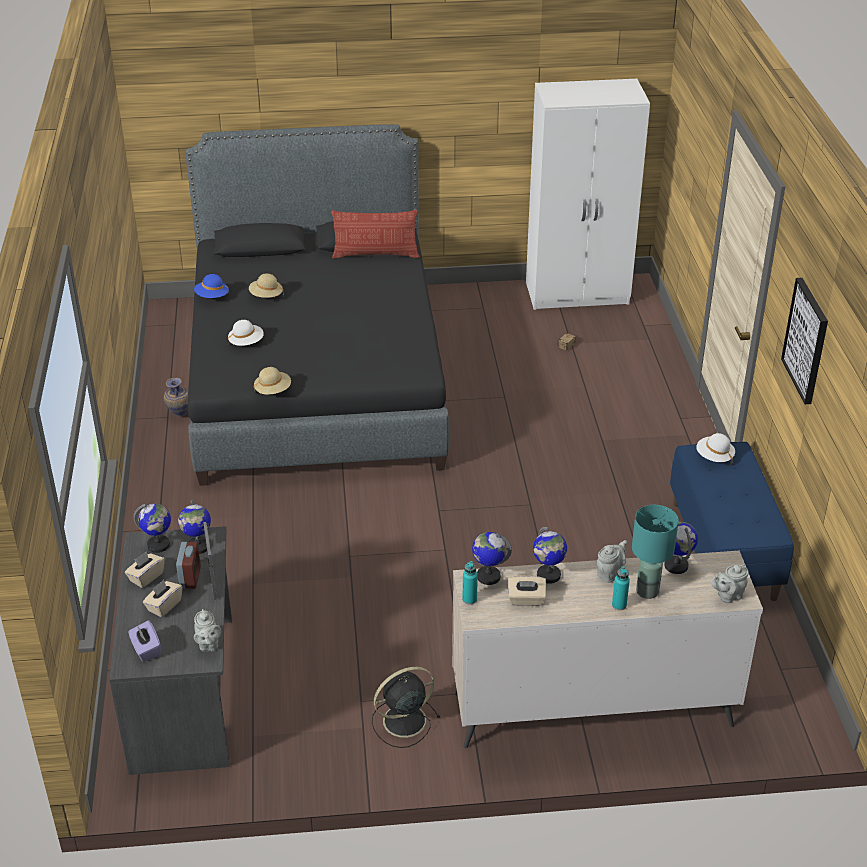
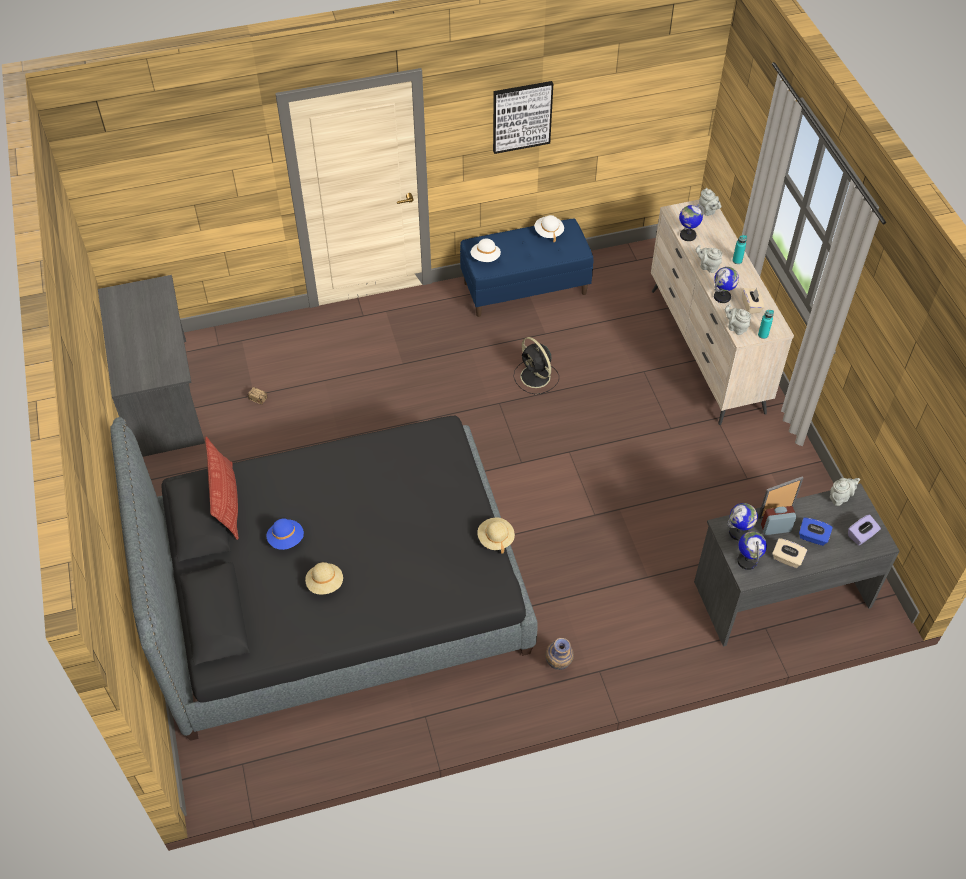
camera: 100 degrees left, 15 degrees up
beige tissue box [143,580,183,617] -> blue tissue box [799,518,833,546]
vase [164,378,188,416] -> vase moved to [545,638,574,670]
blue hat [194,274,229,298] -> blue hat moved to [266,518,304,550]
white hat [228,320,264,346] -> white hat moved to [535,215,564,242]
black fan [372,667,440,748] -> black fan moved to [514,337,559,394]
globe [472,532,512,585] -> grey teapot [725,304,751,335]
white wardrobe [526,79,650,310] -> grey desk [98,275,205,457]
turquoise table lamp [632,505,679,599] -> none

